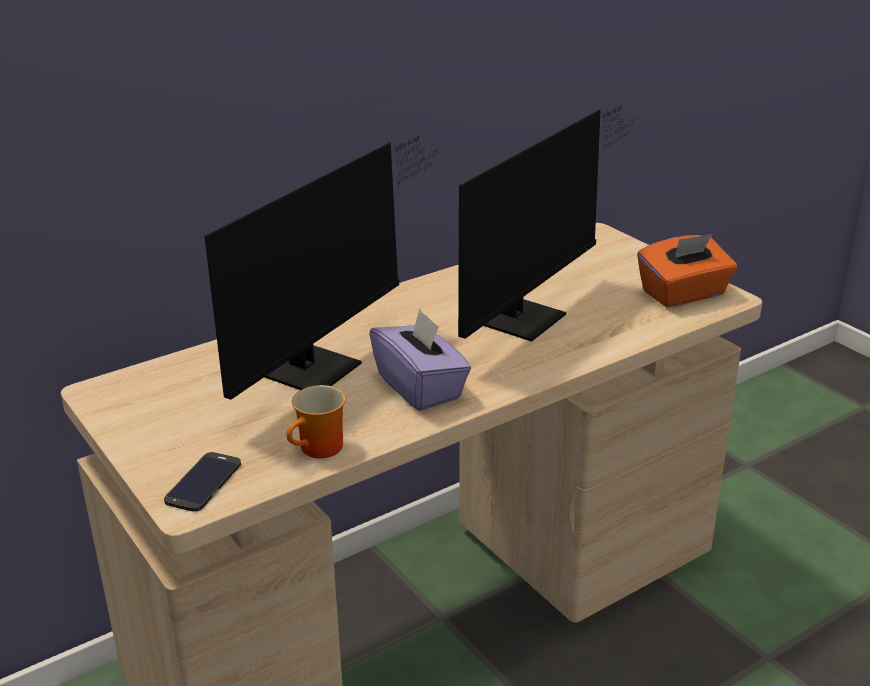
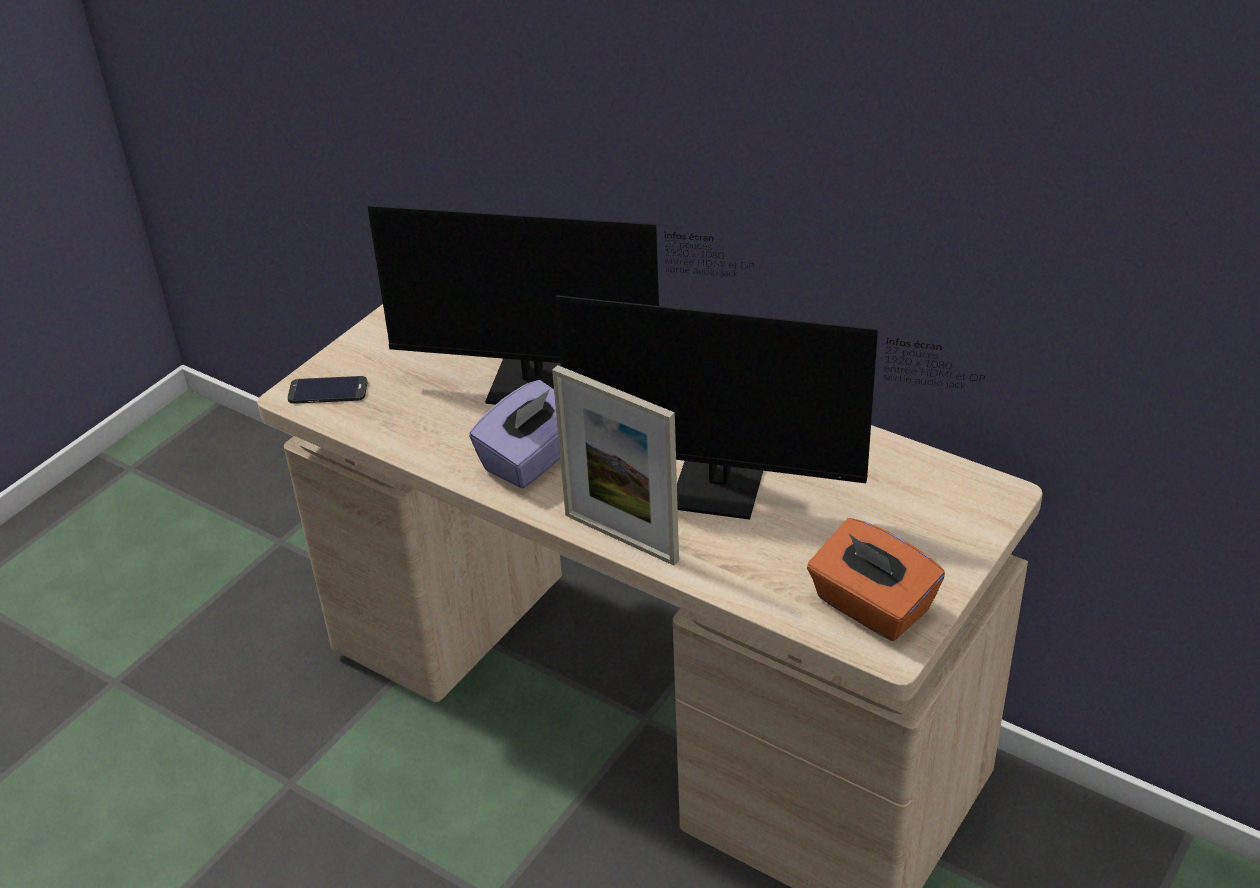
camera: 70 degrees right, 10 degrees up
mug [287,385,346,458] -> none
none -> picture frame [552,365,679,565]

